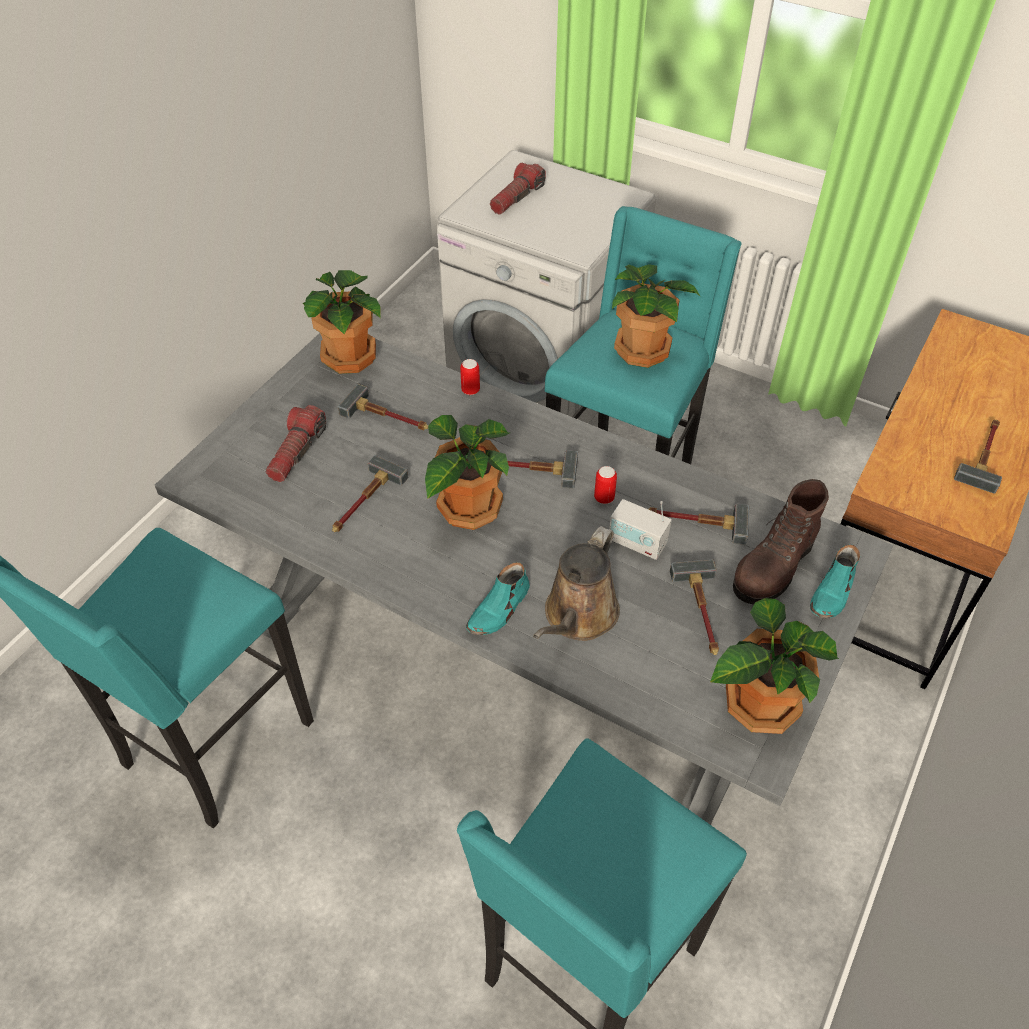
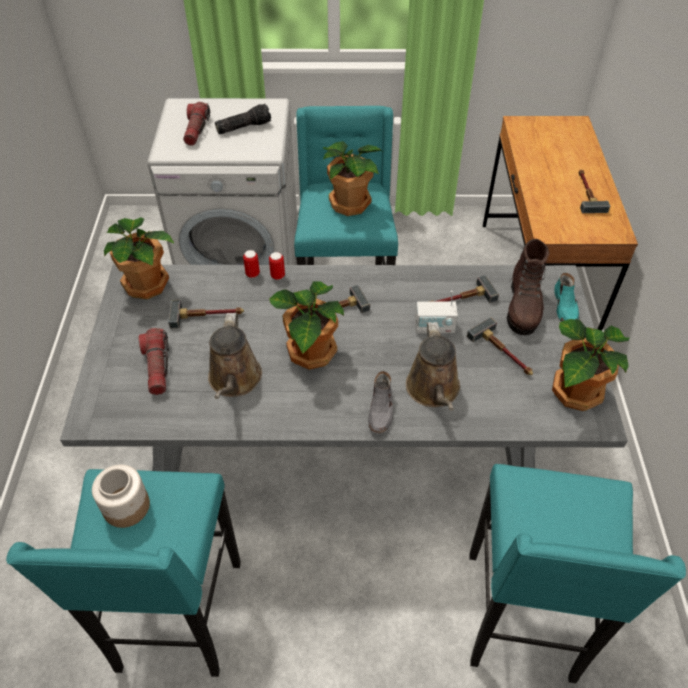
camera: 30 degrees left, 0 degrees up
hammer [332,455,408,532] -> brown watering can [208,313,262,399]
turquoise shoe [466,562,530,635] -> grey shoe [368,371,393,434]
can [594,466,617,504] -> can moved to [269,252,285,280]
none -> jar [92,465,150,528]
none -> flashlight [215,104,271,134]

